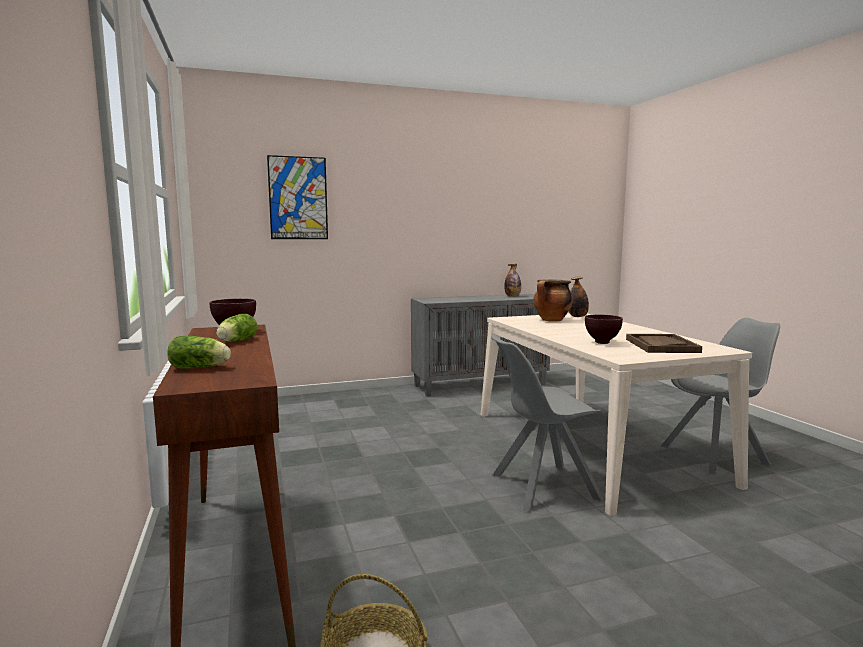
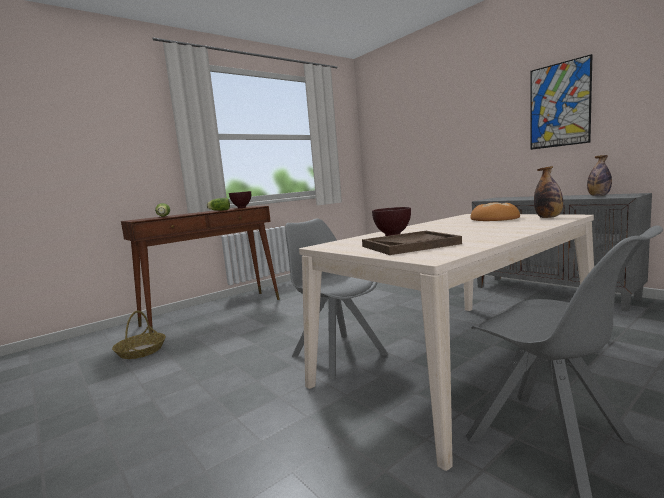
camera: 70 degrees right, 0 degrees up
picture [267,155,328,239] -> picture moved to [530,54,593,150]
cooking pot [533,279,573,322] -> bread [470,202,520,221]

